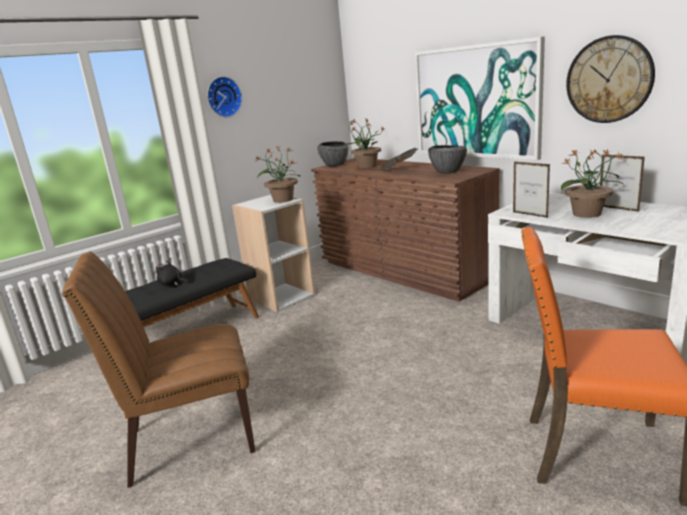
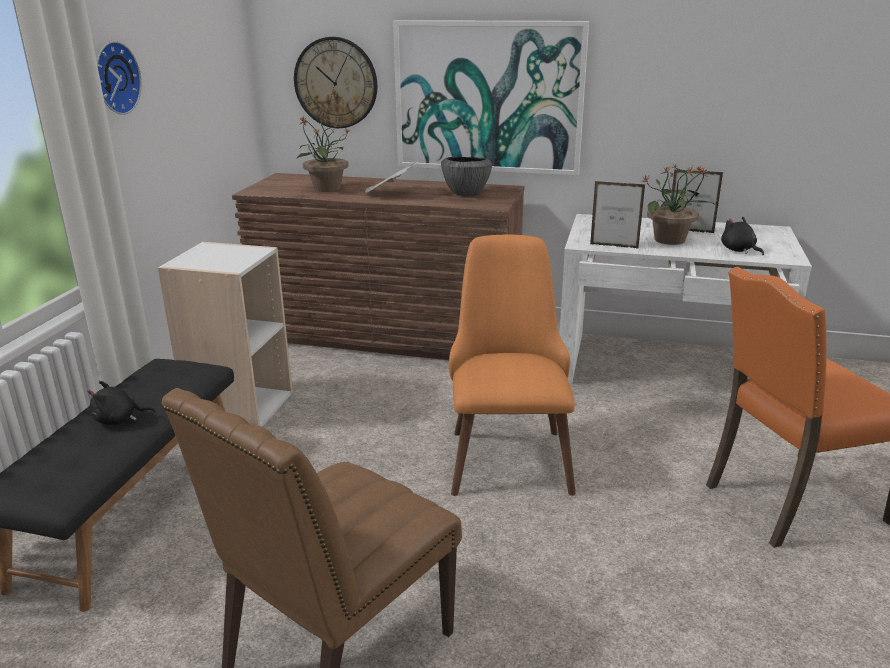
camera: 35 degrees left, 5 degrees up
potted plant [254,147,300,203] -> none
bowl [317,141,348,166] -> none
wall clock [566,35,655,123] -> wall clock moved to [294,37,377,128]
none -> orange chair [449,235,576,496]
none -> black plush toy [721,217,764,255]

